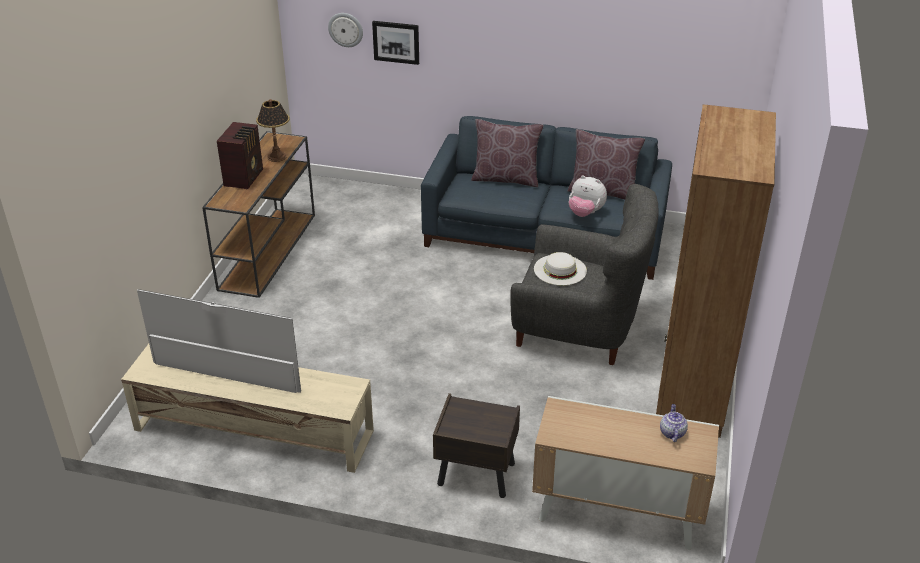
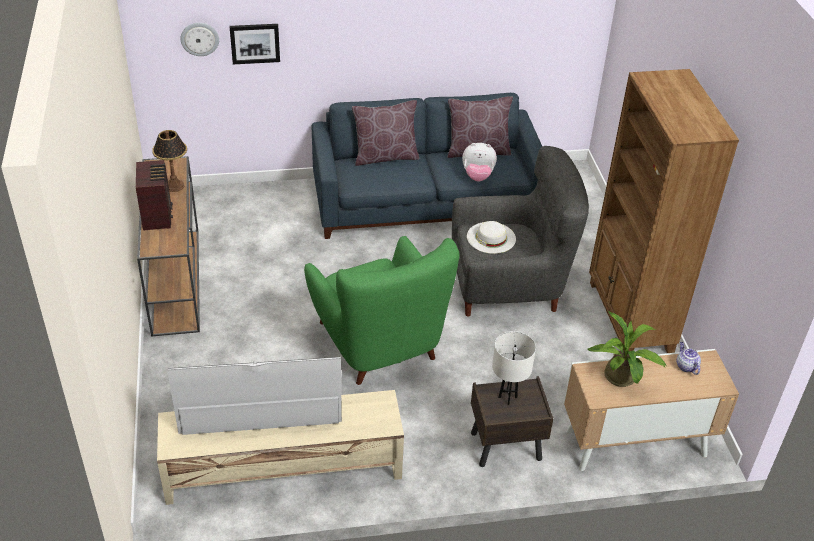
camera: 25 degrees left, 5 degrees up
none -> green armchair [304,236,460,385]
none -> white table lamp [492,331,536,405]
none -> potted plant [587,311,666,387]

